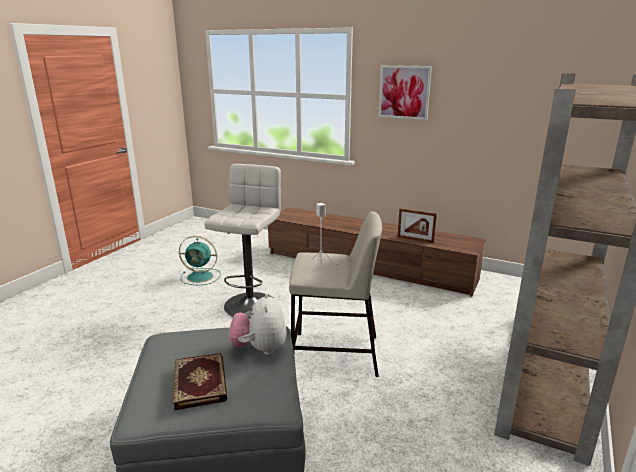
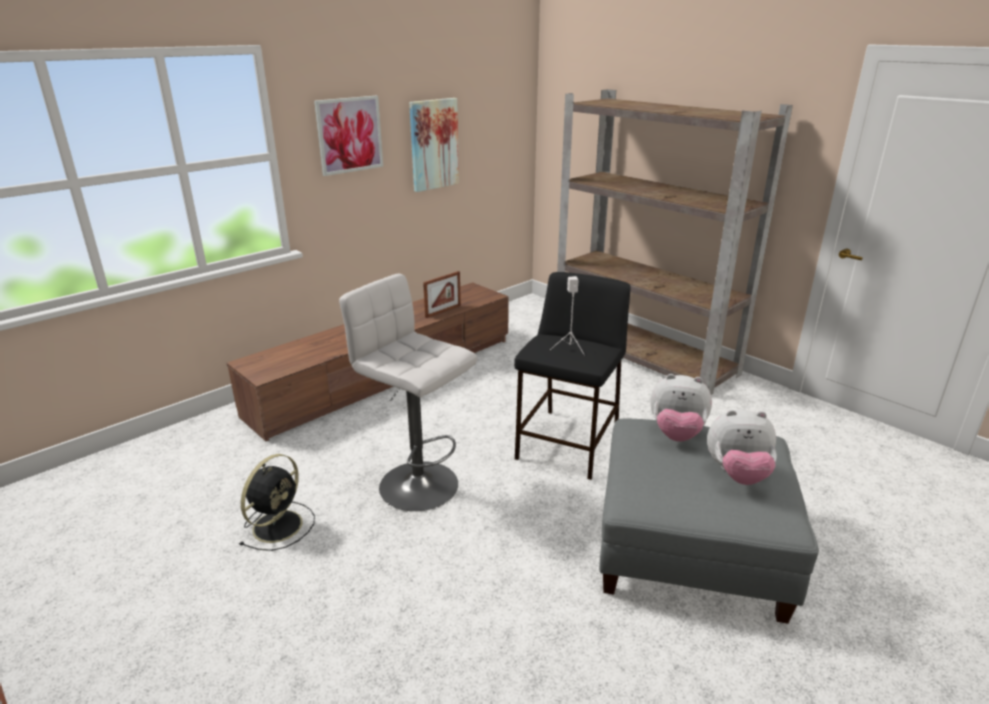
camera: 70 degrees left, 5 degrees up
book [174,353,227,410] -> plush toy [707,410,777,485]
turquoise fan [179,236,221,285] -> black fan [239,454,315,551]
beige stool [289,211,382,377] -> black stool [514,272,631,480]
none -> picture [409,98,459,192]

